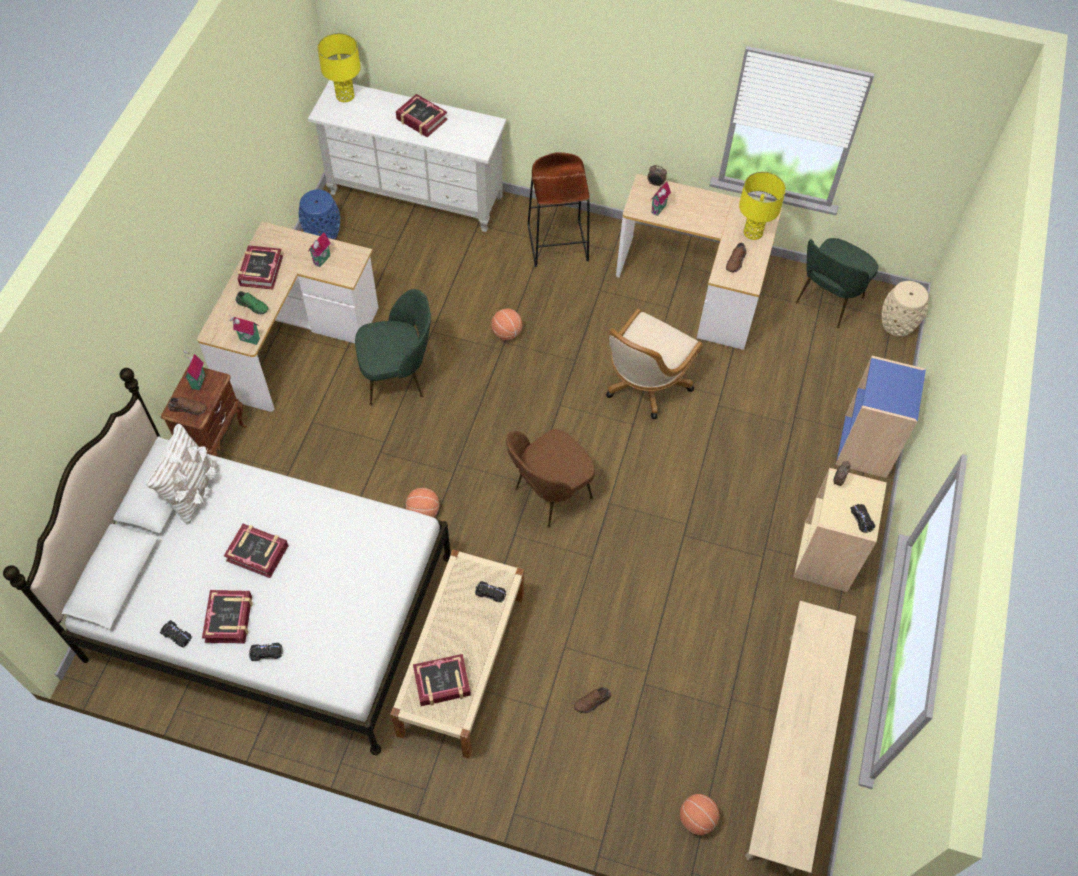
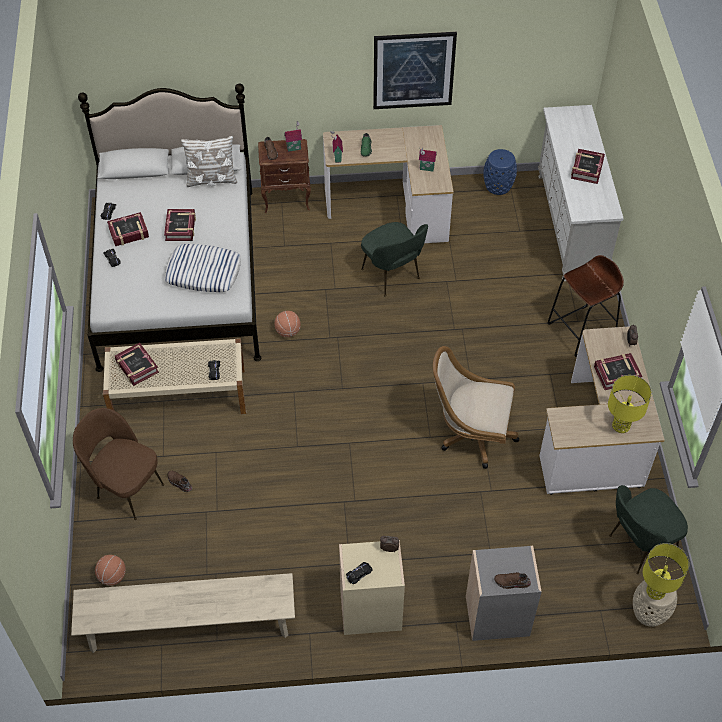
camera: 70 degrees right, 5 degrees down
book [238,245,283,290] -> book moved to [594,353,642,390]
yellow table lamp [318,33,361,102] -> yellow table lamp moved to [643,543,689,600]
basketball [491,308,522,340] -> none
brown chair [506,429,595,528] -> brown chair moved to [73,408,164,520]
toy house [651,182,671,216] -> none
brown shoe [726,243,746,272] -> brown shoe moved to [494,572,531,589]
green chair [796,238,878,328] -> green chair turned 45 degrees counterclockwise [609,485,688,574]
blue bookcase [836,356,926,478] -> grey bookcase [466,546,542,641]
none -> pillow [165,244,241,292]
none -> picture [373,32,457,109]

